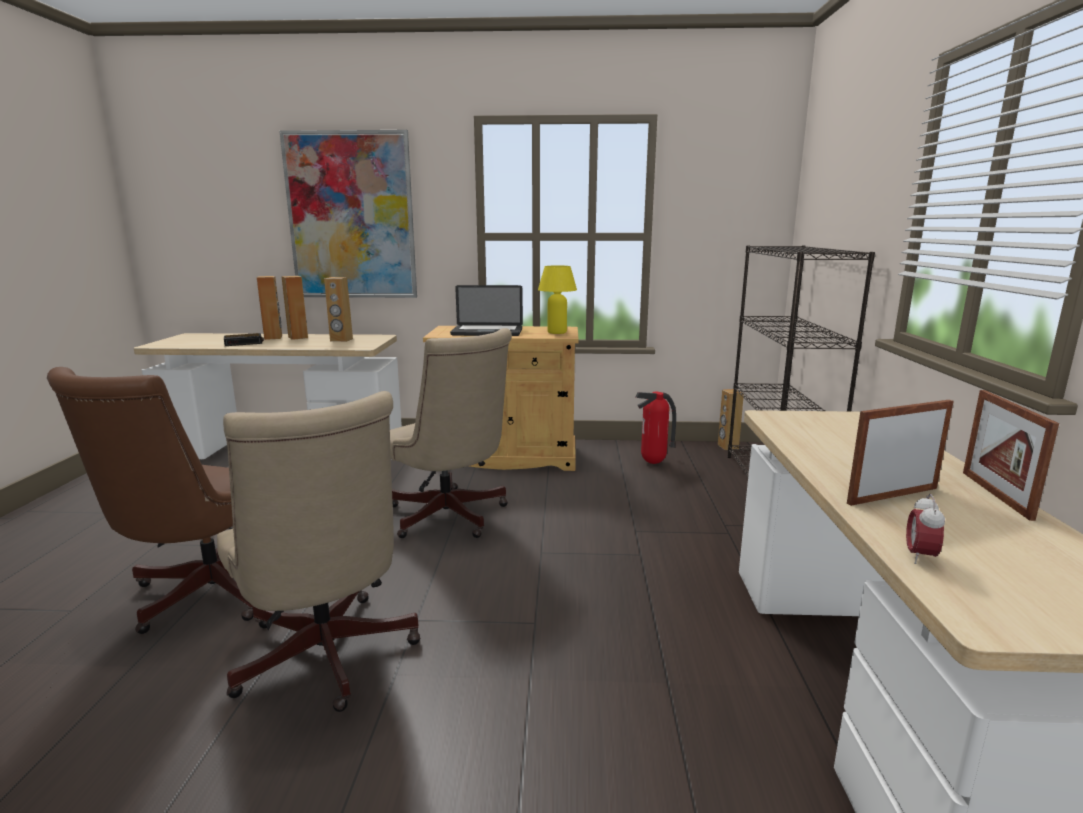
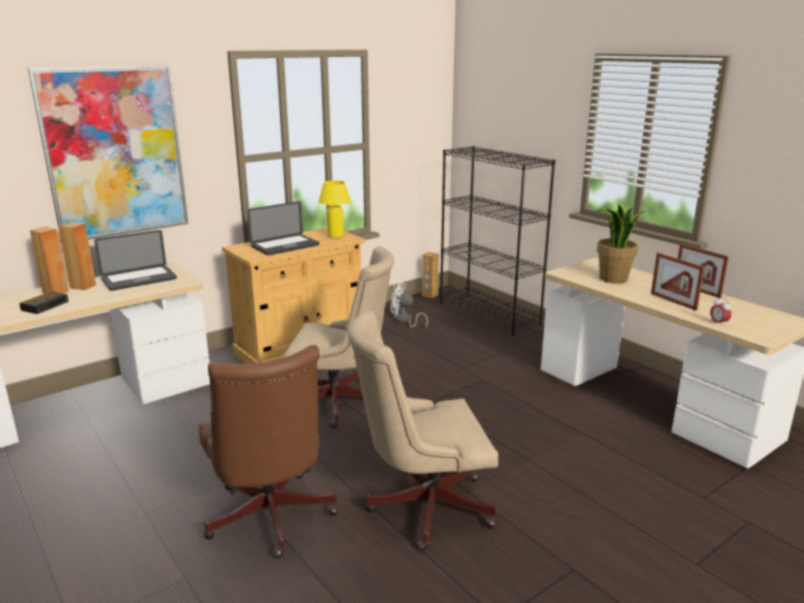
camera: 40 degrees left, 5 degrees up
beige office chair [217,391,421,712] -> beige office chair turned 150 degrees clockwise [348,310,498,551]
brown speaker [324,277,353,342] -> laptop [94,230,177,291]
fire extinguisher [636,392,676,464] -> white fan [391,282,428,328]
picture frame [847,400,954,506] -> picture frame turned 60 degrees counterclockwise [651,253,705,311]
none -> potted plant [596,204,646,284]

